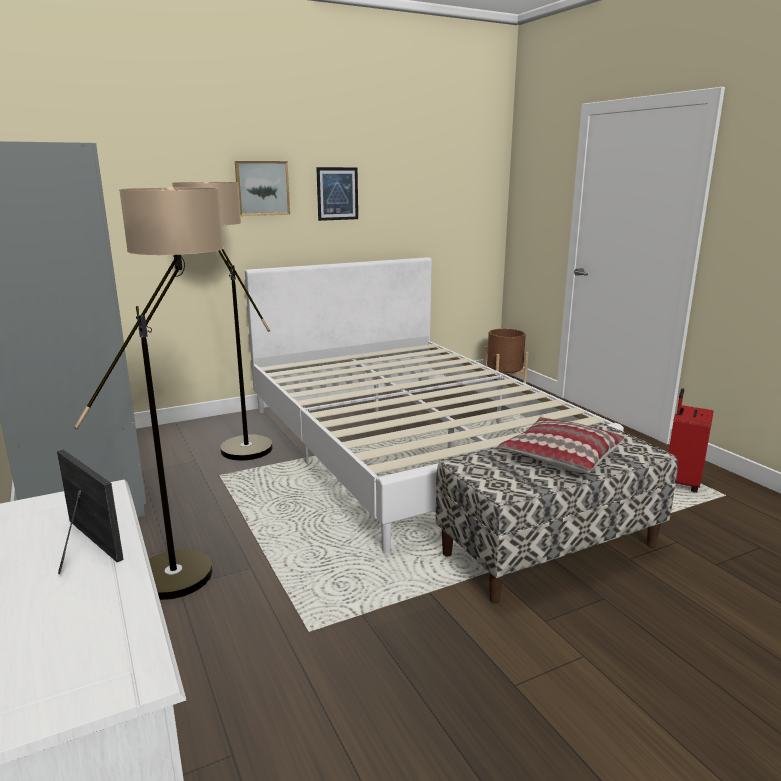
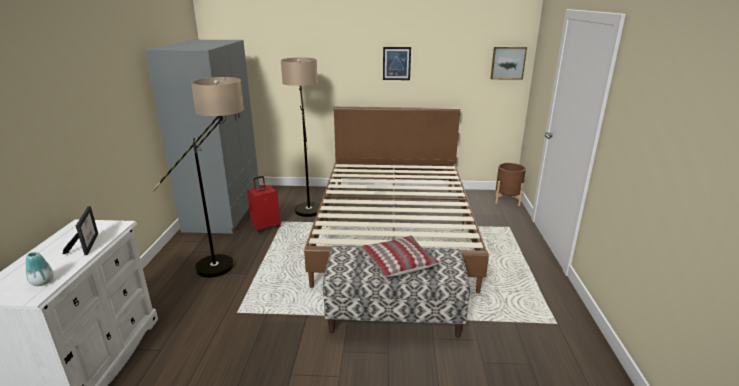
camera: 30 degrees right, 5 degrees up
picture [235,161,290,216] -> picture moved to [491,47,527,80]
white bed [245,257,624,553] -> brown bed [304,107,489,293]
red suitcase [669,389,714,492] -> red suitcase moved to [247,176,281,232]
none -> vase [26,252,54,286]

